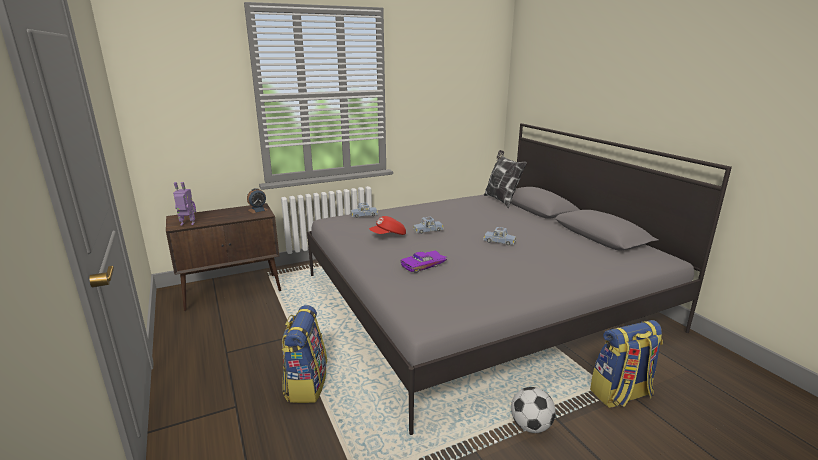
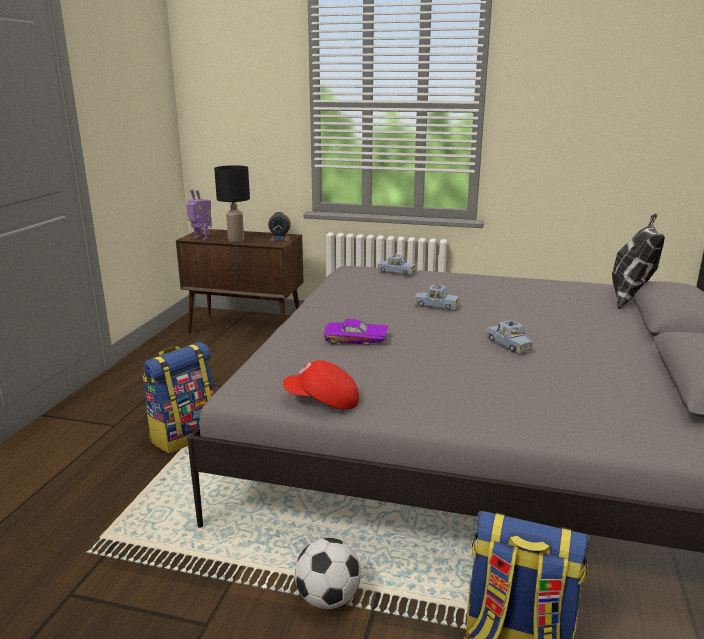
camera: 40 degrees right, 0 degrees up
red cap [369,216,406,235] -> red cap moved to [283,360,359,410]
none -> black table lamp [214,165,250,242]

